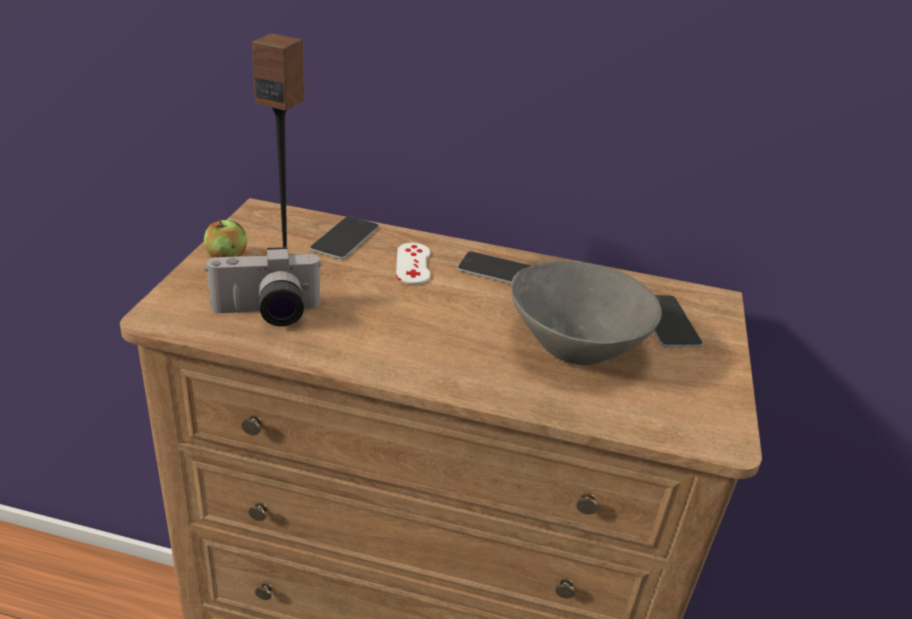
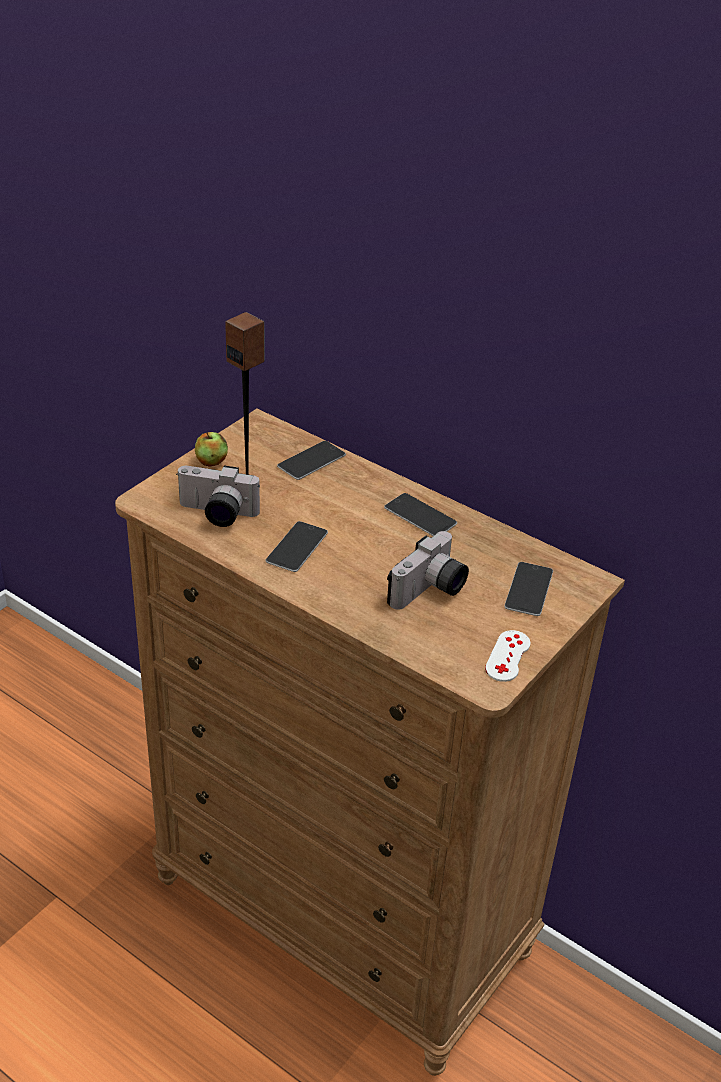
camera: 25 degrees right, 5 degrees up
white game controller [396,243,431,284] -> white game controller moved to [485,630,530,682]
grey bowl [511,261,662,365] -> camera [387,531,469,610]
none -> phone [266,521,328,572]

